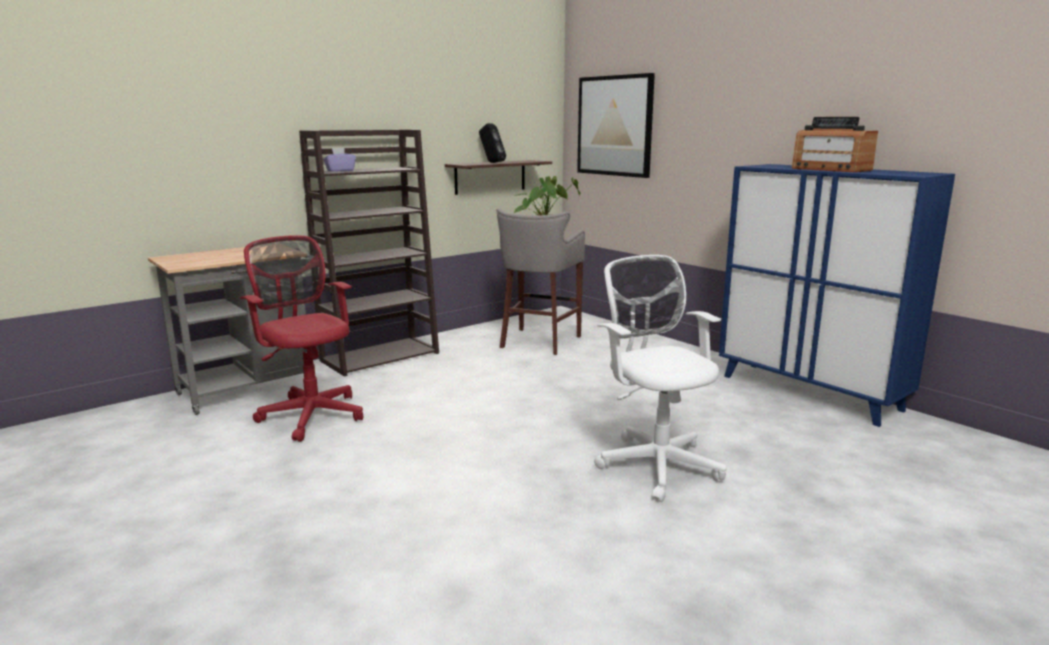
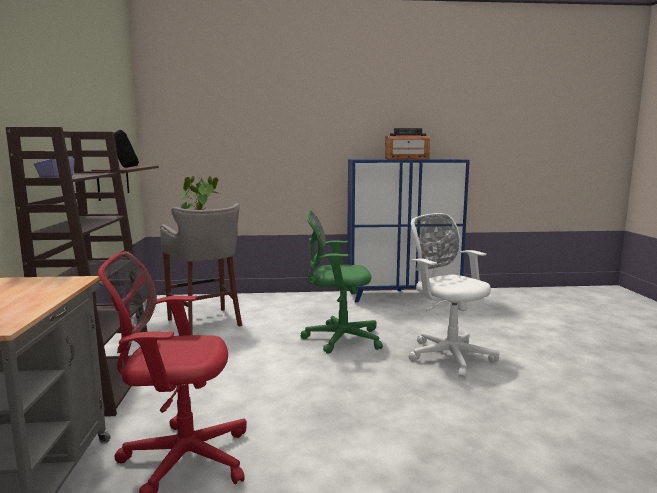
camera: 55 degrees left, 5 degrees down
picture [577,73,655,178] -> none
white office chair [594,255,727,502] -> white office chair turned 45 degrees clockwise [409,213,500,379]
none -> green office chair [300,210,383,354]

